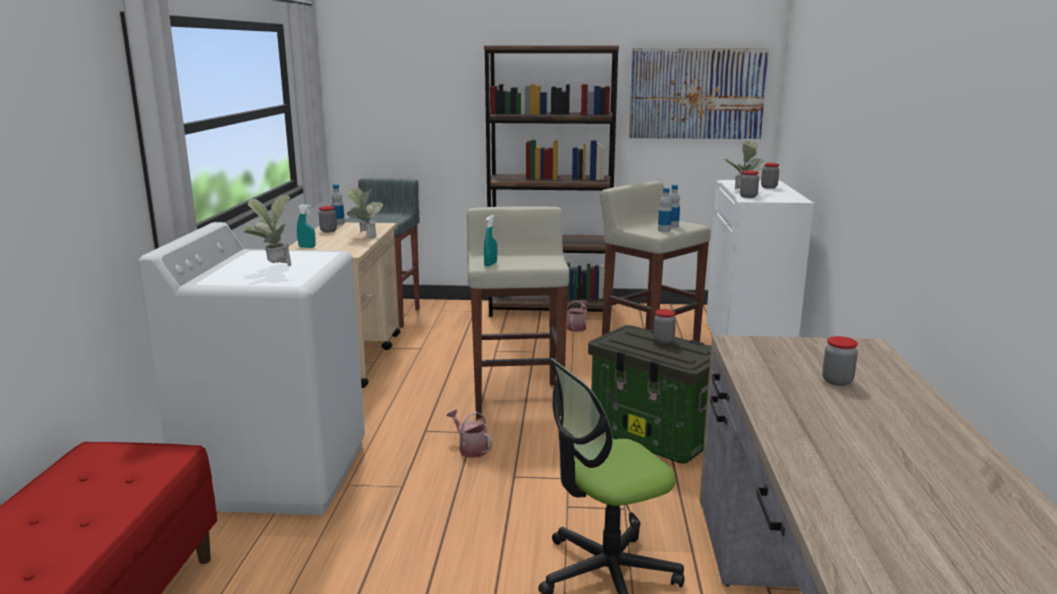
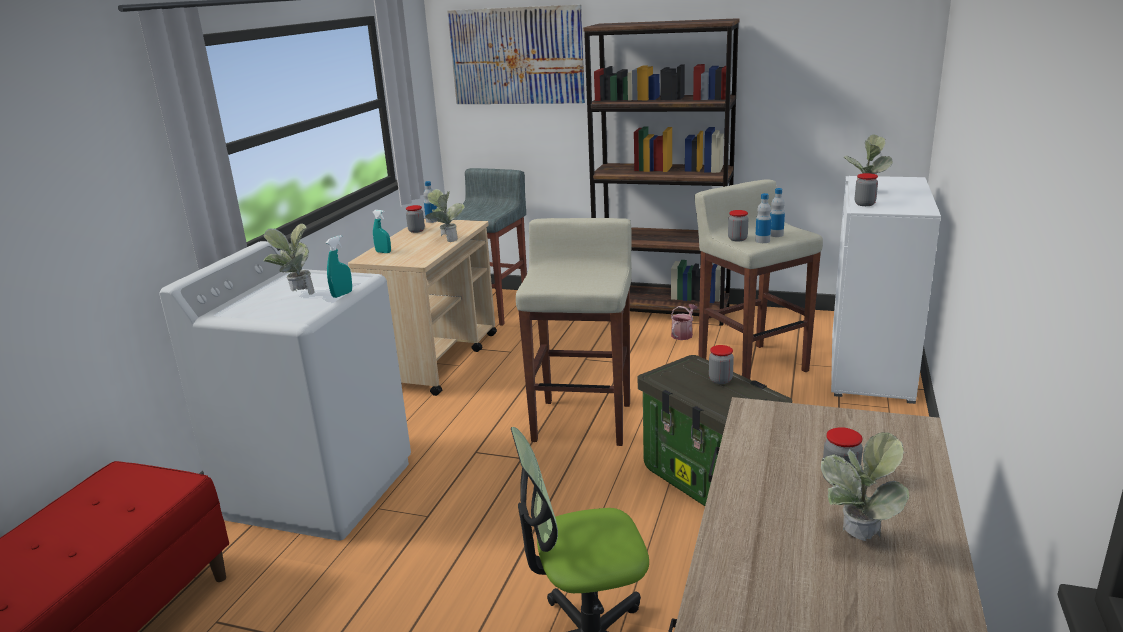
camera: 15 degrees right, 5 degrees up
watering can [447,409,492,458] -> none
turquoise spray bottle [484,215,497,266] -> turquoise spray bottle moved to [326,235,352,298]
picture [629,48,769,139] -> picture moved to [447,5,585,104]
jar [761,163,779,189] -> jar moved to [728,210,749,242]
none -> potted plant [821,432,909,541]

